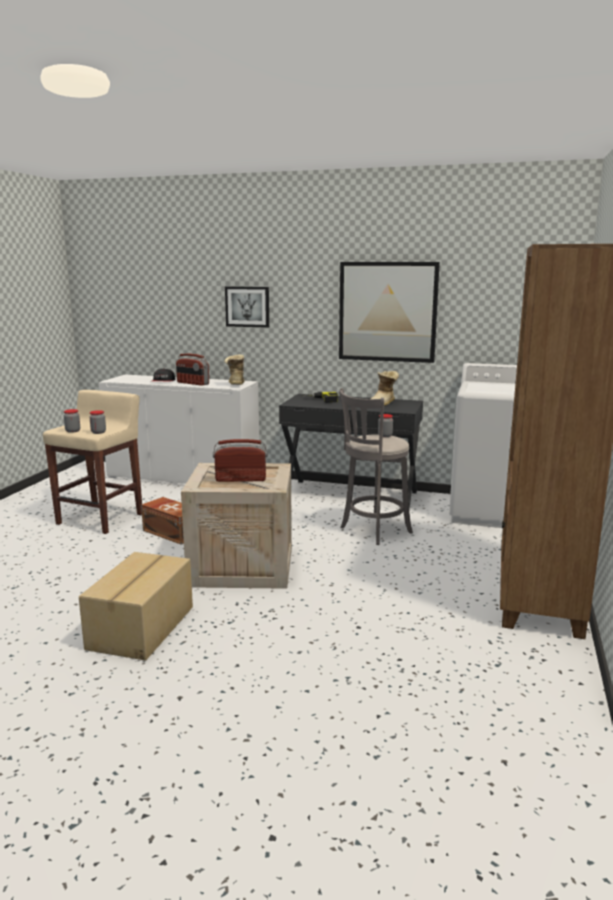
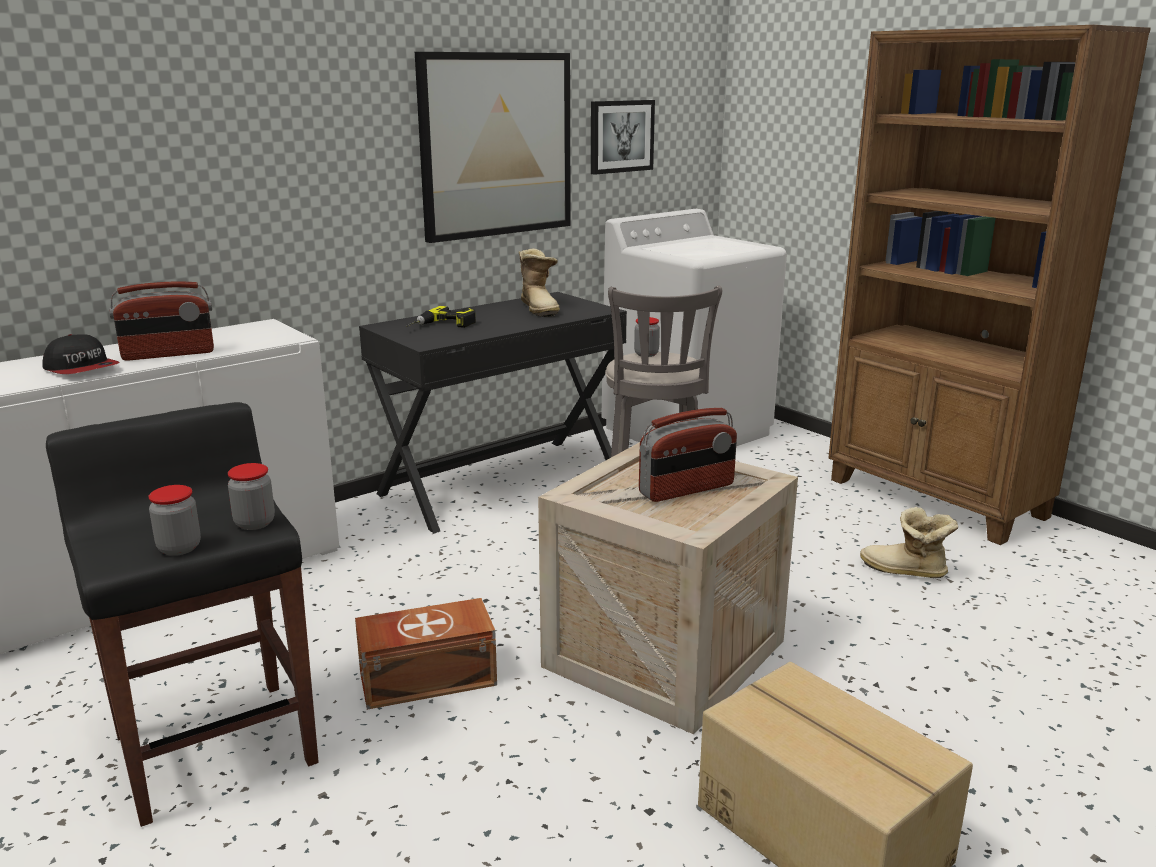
camera: 55 degrees left, 5 degrees up
beige stool [43,390,142,534] -> black stool [46,402,319,827]
radio [213,439,267,482] -> radio turned 150 degrees counterclockwise [639,408,737,502]
boot [224,354,244,385] -> boot moved to [860,507,958,578]
picture [225,286,269,328] -> picture moved to [591,100,655,175]

